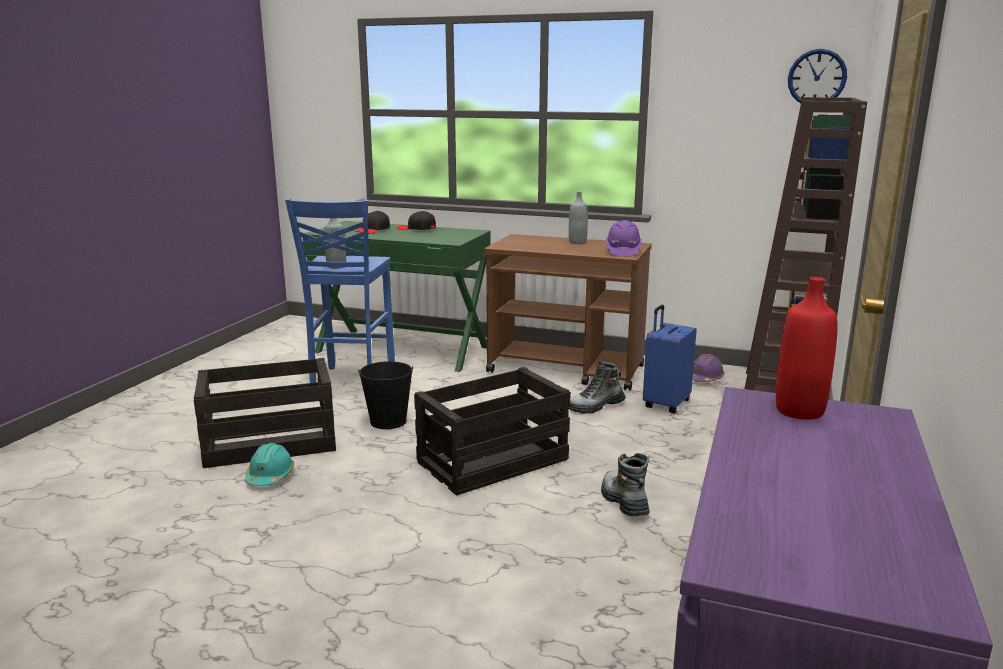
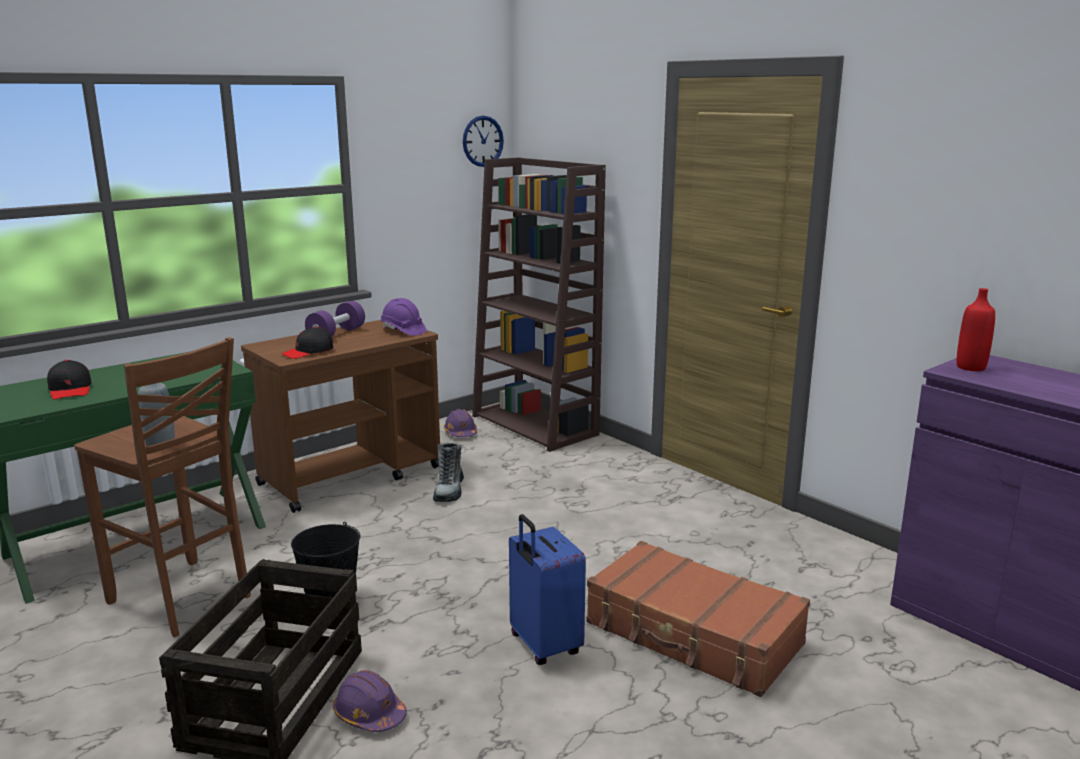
camera: 60 degrees left, 0 degrees up
turquoise hard hat [245,443,294,486] -> purple hard hat [333,670,407,732]
blue stool [285,199,395,383] -> brown stool [74,337,251,637]
black cap [397,211,436,230] -> black cap moved to [281,327,333,359]
crate [414,367,571,496] -> none
grey bottle [569,191,588,244] -> purple dumbbell [305,301,365,337]
boot [601,453,649,516] -> none
blue suitcase [643,305,697,413] -> blue suitcase moved to [509,514,586,665]
none -> brown suitcase [586,541,810,697]

